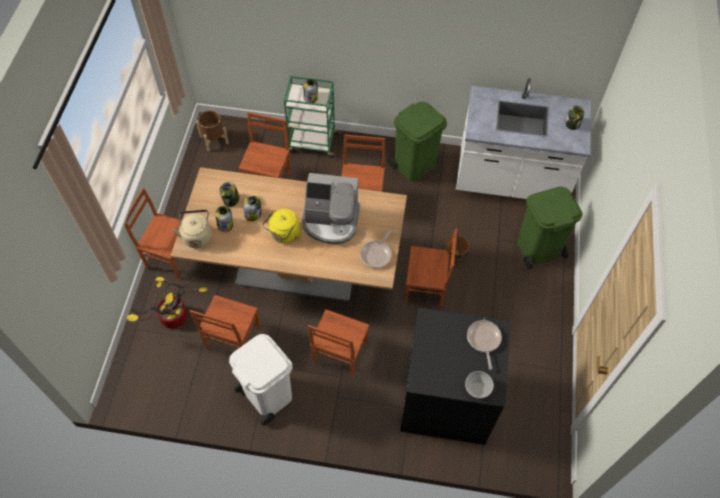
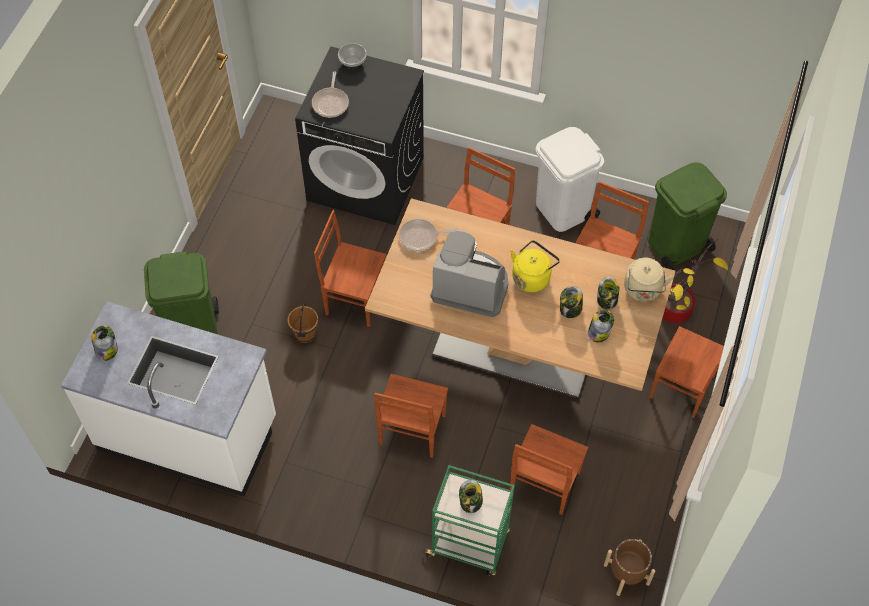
camera: 170 degrees left, 0 degrees up
frying pan [360,229,392,268] -> frying pan turned 135 degrees counterclockwise [399,219,458,252]
green trash can [388,102,447,182] -> green trash can moved to [648,162,727,270]

